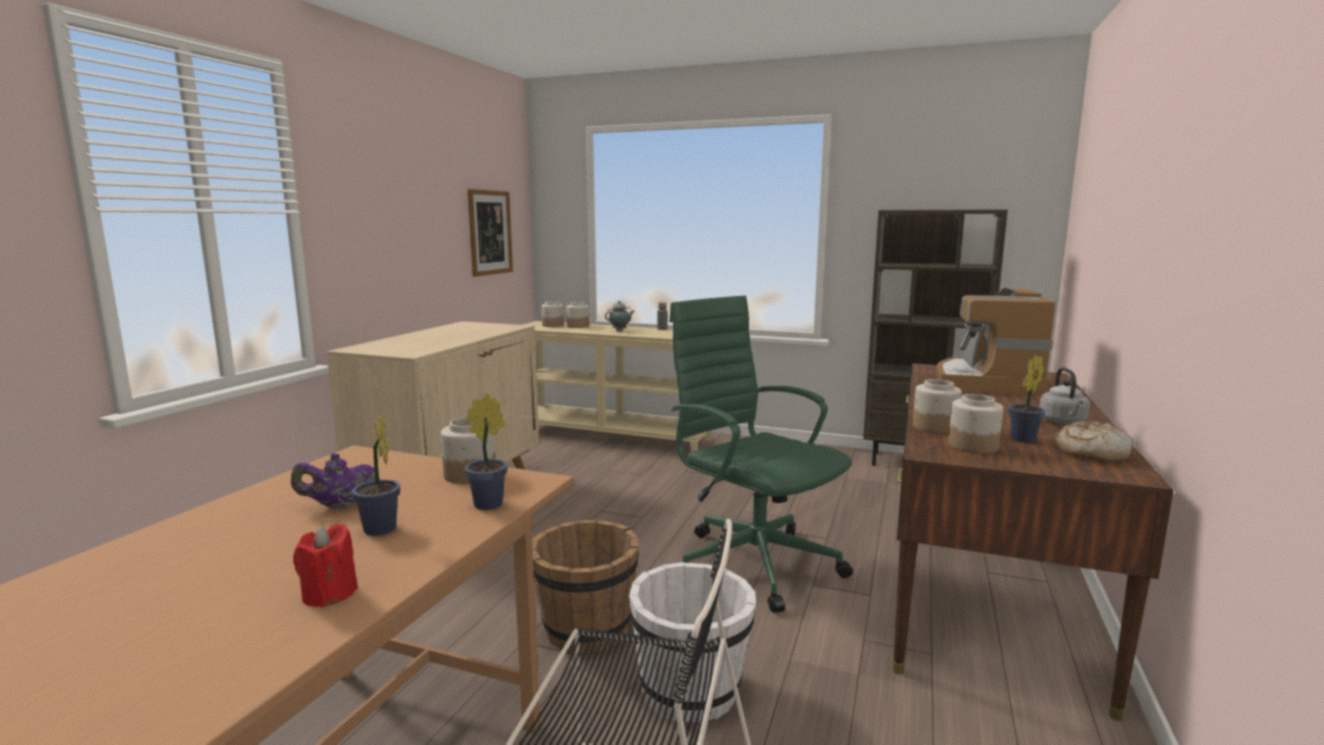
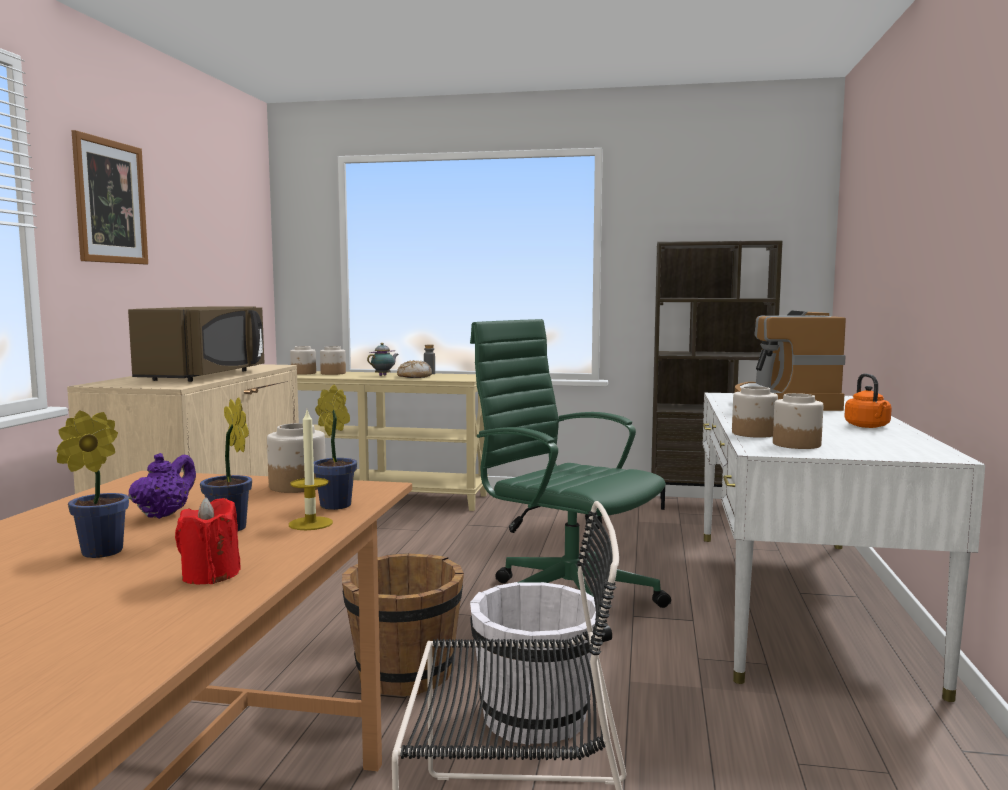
camera: 10 degrees left, 5 degrees down
purple teapot [291,453,375,509] -> purple teapot turned 135 degrees clockwise [129,453,196,519]
picture [468,189,513,277] -> picture moved to [72,130,148,264]
brown desk [892,363,1174,721] -> white desk [702,393,985,702]
potted plant [1008,355,1045,443] -> potted plant moved to [56,410,129,558]
grey kettle [1040,367,1090,424] -> orange kettle [844,373,892,428]
bread [1056,421,1133,461] -> bread moved to [397,360,432,378]
none -> brown microwave [128,306,264,382]
none -> candle [289,410,333,530]

